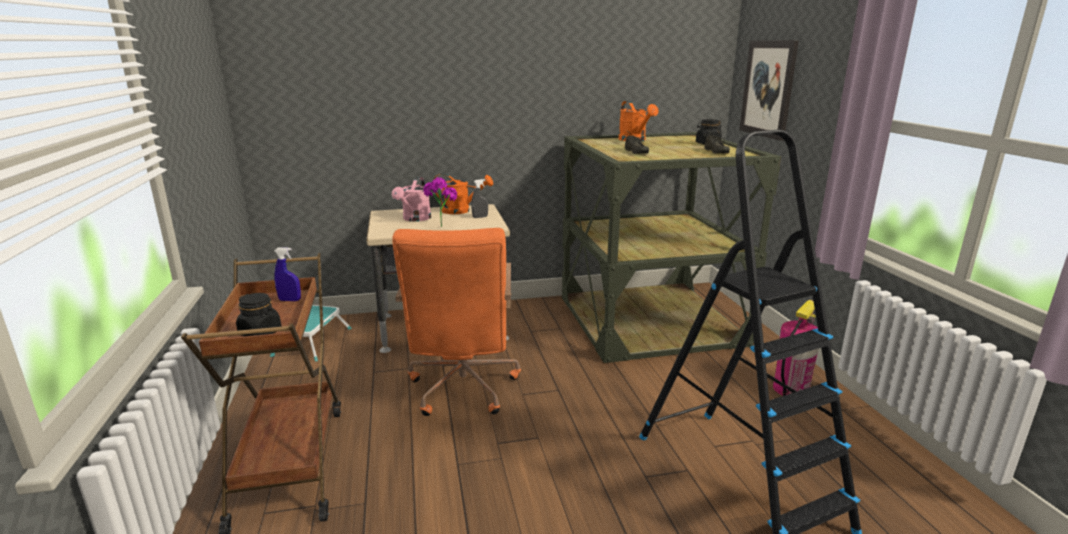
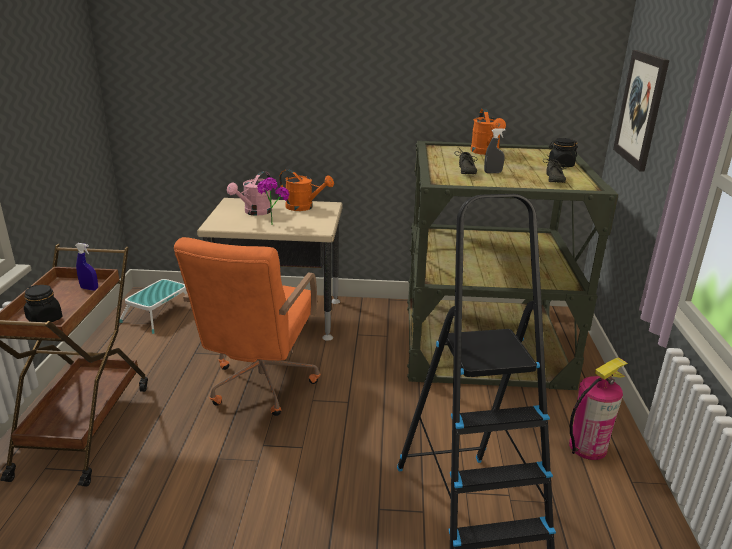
camera: 15 degrees right, 5 degrees up
grey spray bottle [471,179,488,218] -> grey spray bottle moved to [484,128,505,173]

